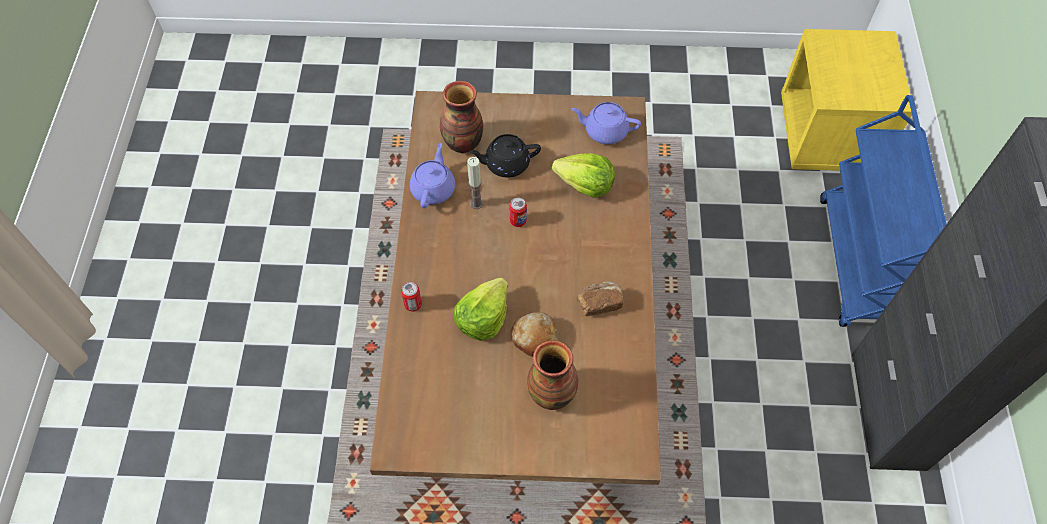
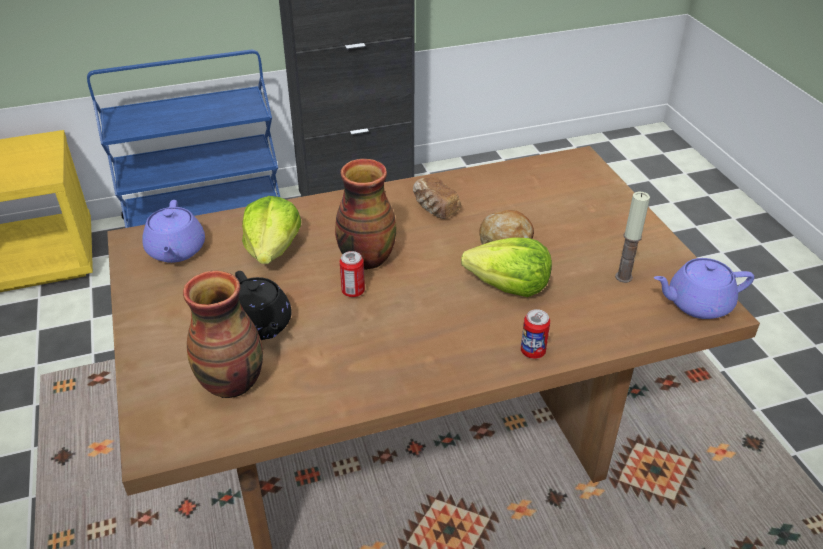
camera: 110 degrees left, 20 degrees down
purple teapot [410,143,455,208] -> purple teapot moved to [654,258,754,319]
candle [467,157,483,209] -> candle moved to [615,192,650,283]
vase [527,340,578,410] -> vase moved to [335,159,396,270]

